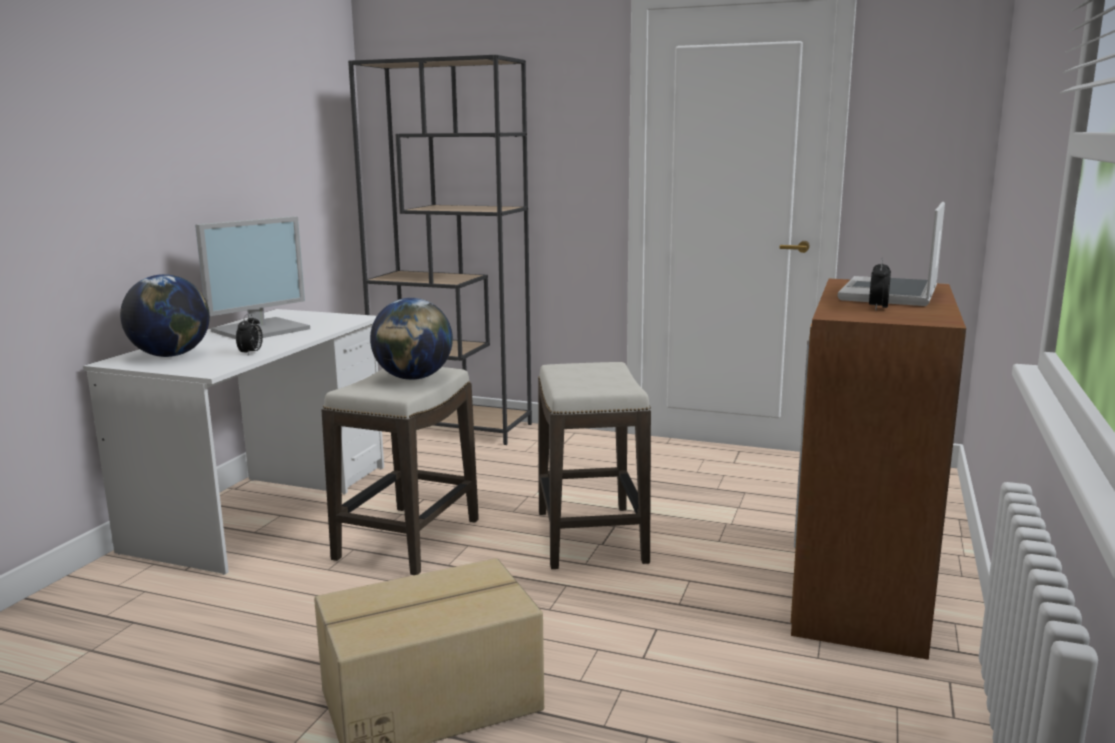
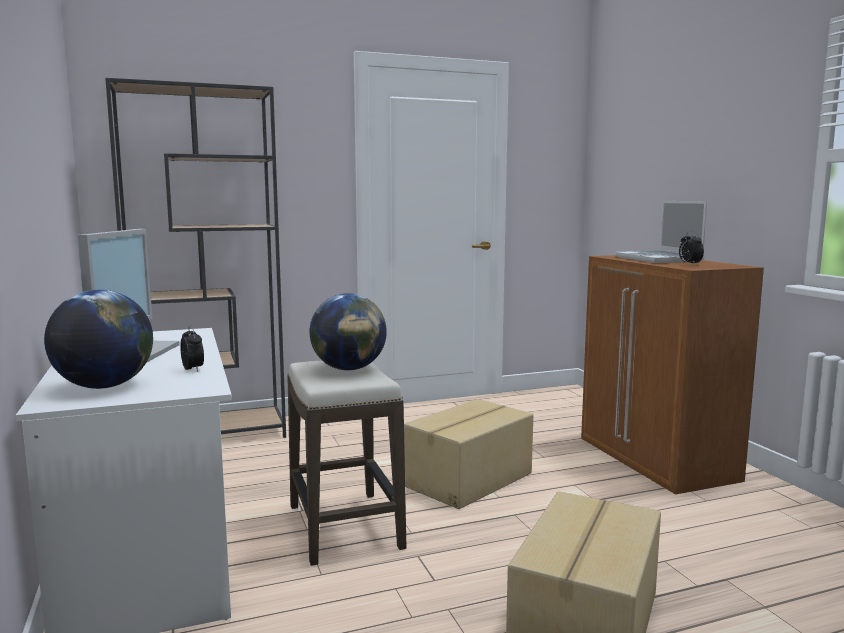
camera: 40 degrees left, 5 degrees down
stool [538,362,651,569] -> cardboard box [404,399,533,509]

